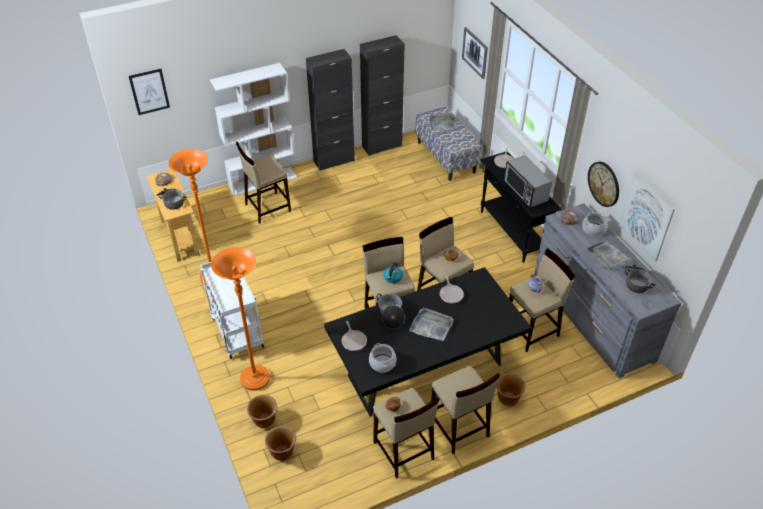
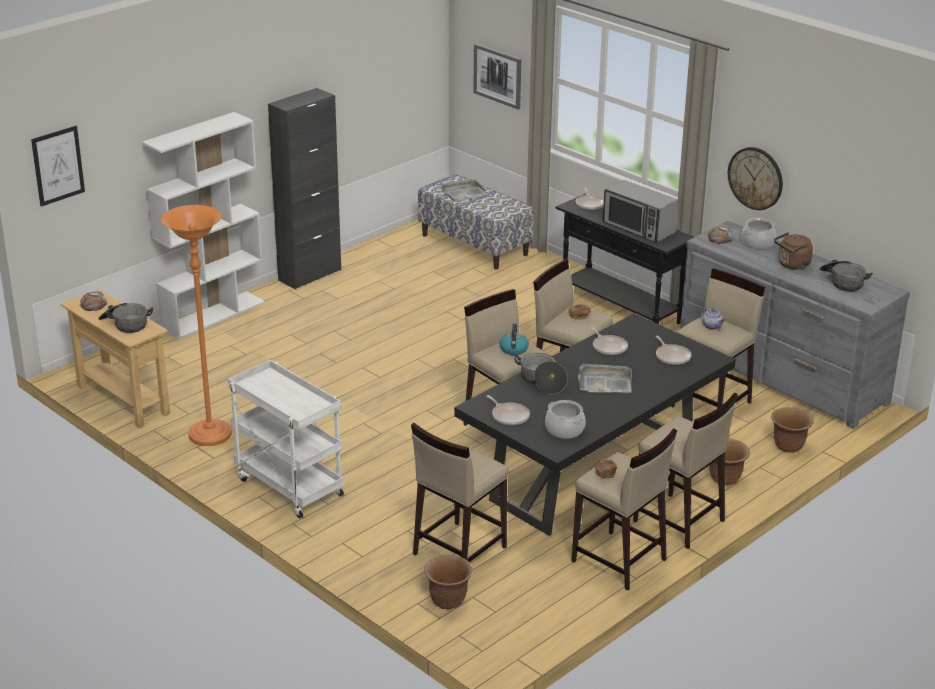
camera: 20 degrees left, 15 degrees down
orange floor lamp [211,247,270,391] -> none
beige stool [236,141,291,224] -> beige stool moved to [411,423,508,562]
brown planter [247,395,277,428] -> brown planter moved to [771,407,814,452]
black cabinet [360,35,405,156] -> none
grey tray [587,241,632,269] -> brown kettle [774,232,813,270]
picture [619,173,675,262] -> none
none -> frying pan [656,336,692,365]

